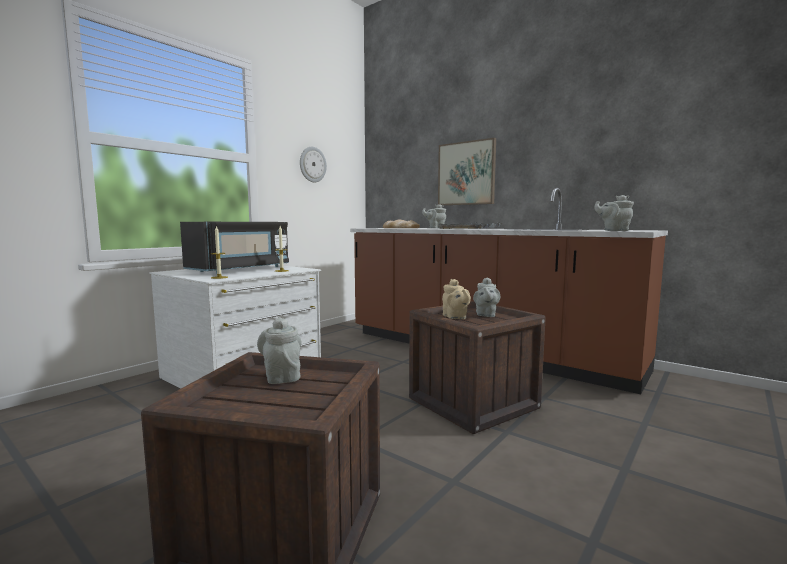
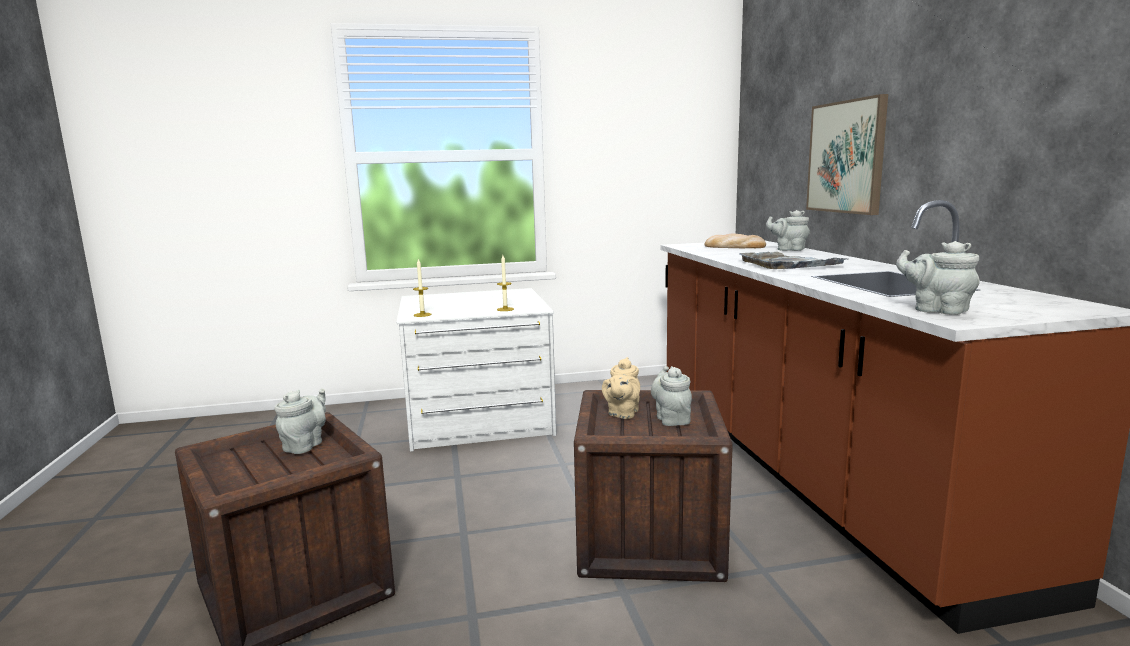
camera: 40 degrees right, 5 degrees up
black microwave [180,222,289,274] -> none
wall clock [300,147,327,182] -> none
grey teapot [473,277,500,317] -> grey teapot turned 120 degrees clockwise [651,366,692,426]

